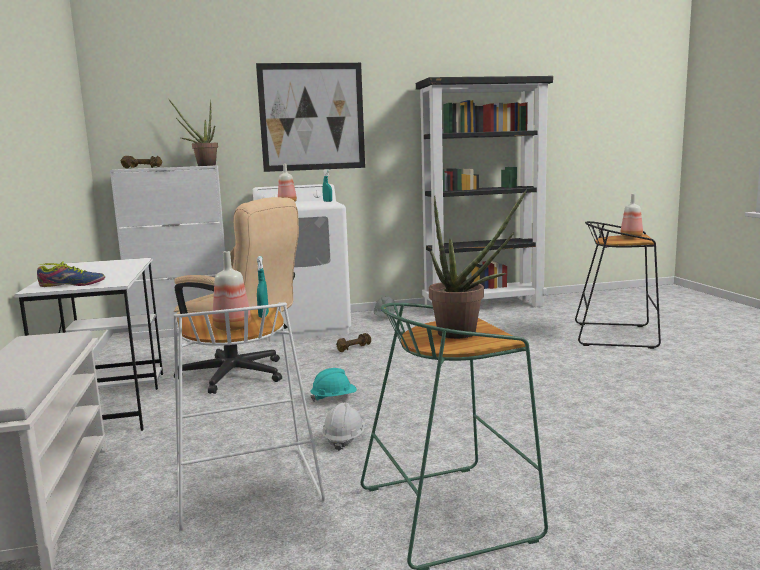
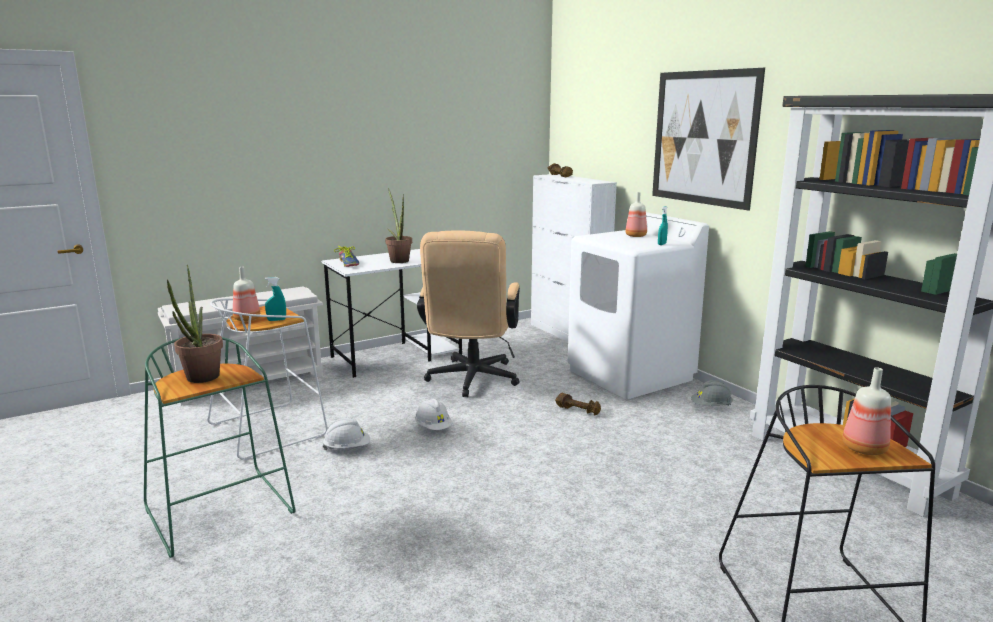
camera: 70 degrees right, 5 degrees up
potted plant [169,99,218,166] -> potted plant moved to [385,188,412,263]
turquoise hard hat [310,368,357,402] -> white hard hat [415,399,453,430]

